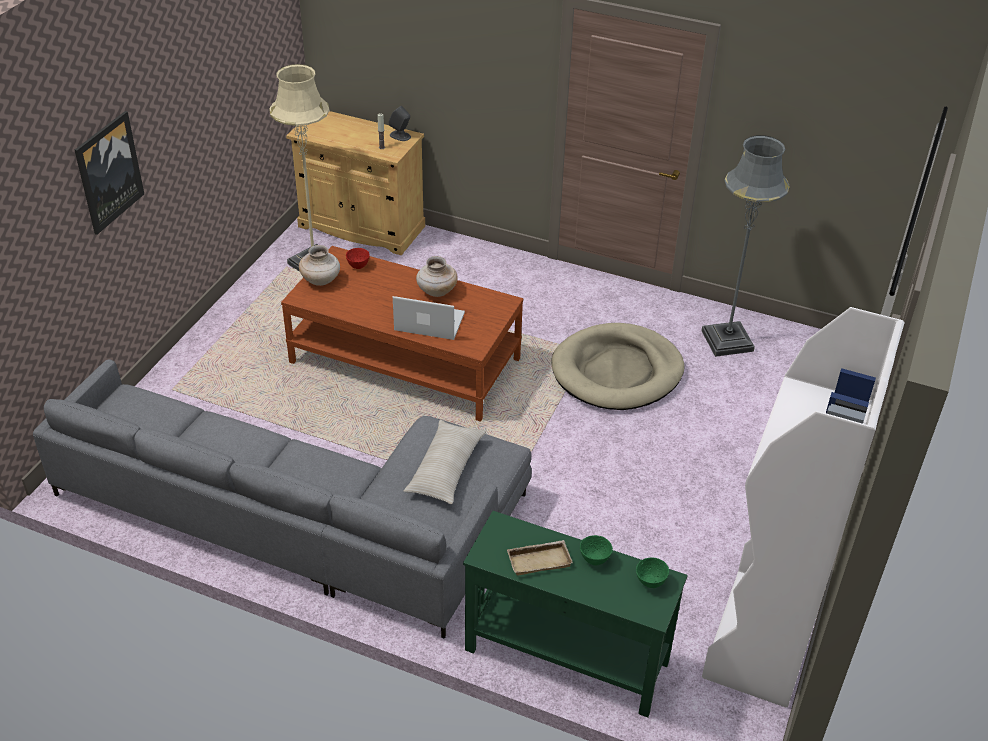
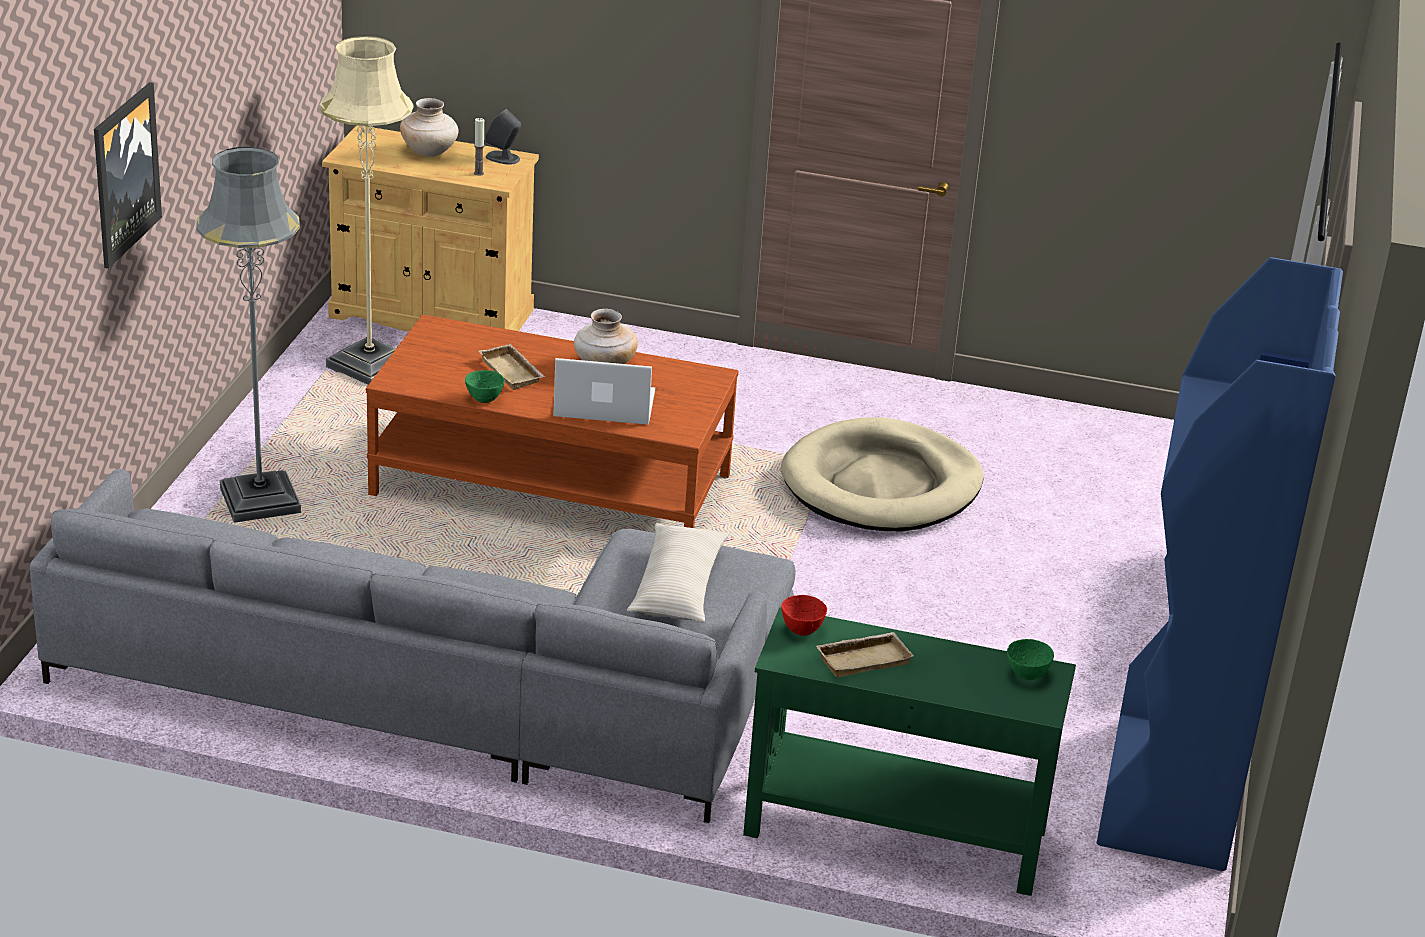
camera: 10 degrees left, 10 degrees down
beige vase [299,245,340,286] -> beige vase moved to [400,98,458,156]
red bowl [346,248,370,269] -> red bowl moved to [781,595,827,636]
green bowl [580,535,613,565] -> green bowl moved to [465,370,505,403]
grey floor lamp [701,135,790,357] -> grey floor lamp moved to [197,147,301,523]
white bookcase [702,307,905,707] -> blue bookcase [1097,257,1343,871]
none -> beige tray [479,344,545,390]

